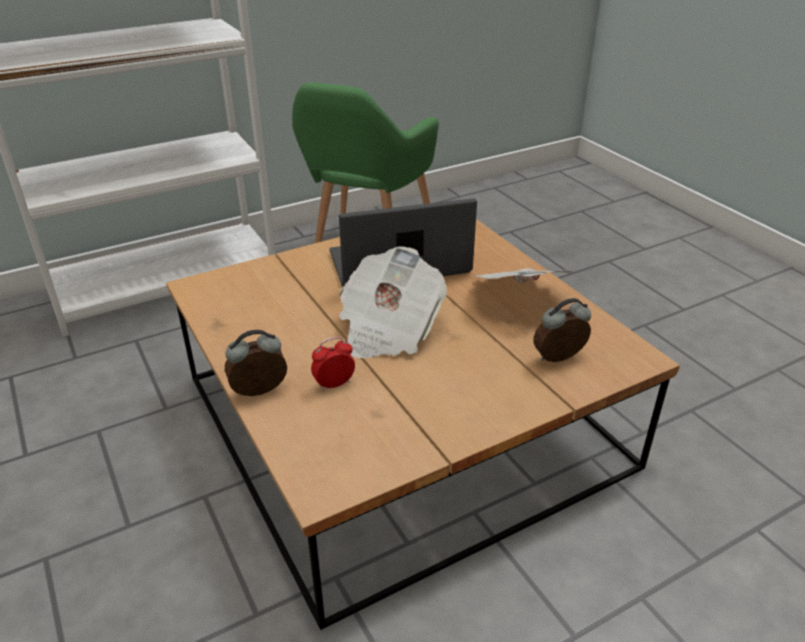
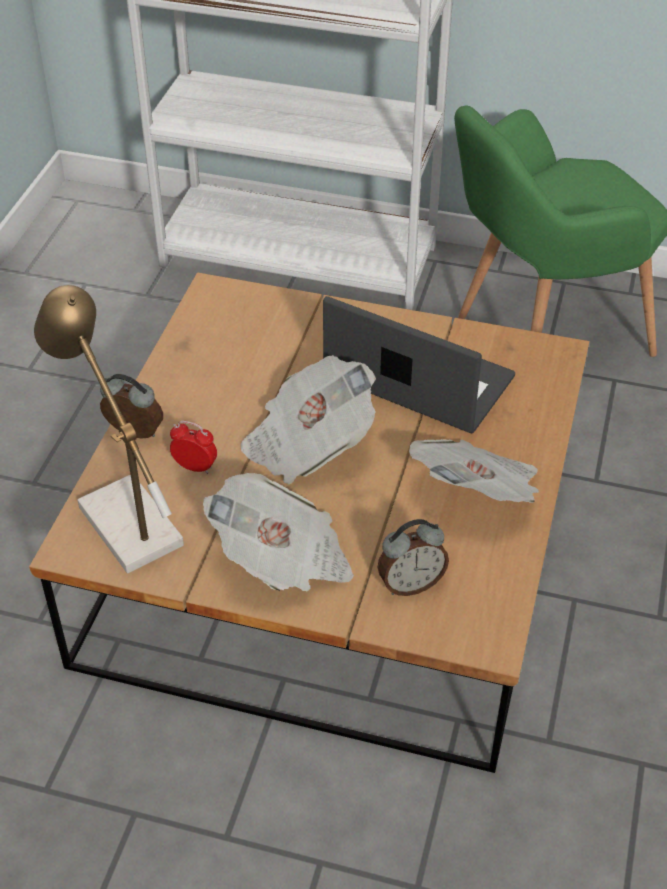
camera: 45 degrees right, 10 degrees up
alarm clock [534,298,591,362] -> alarm clock turned 135 degrees clockwise [378,519,449,596]
none -> table lamp [34,285,184,574]
none -> newspaper [203,473,354,591]

